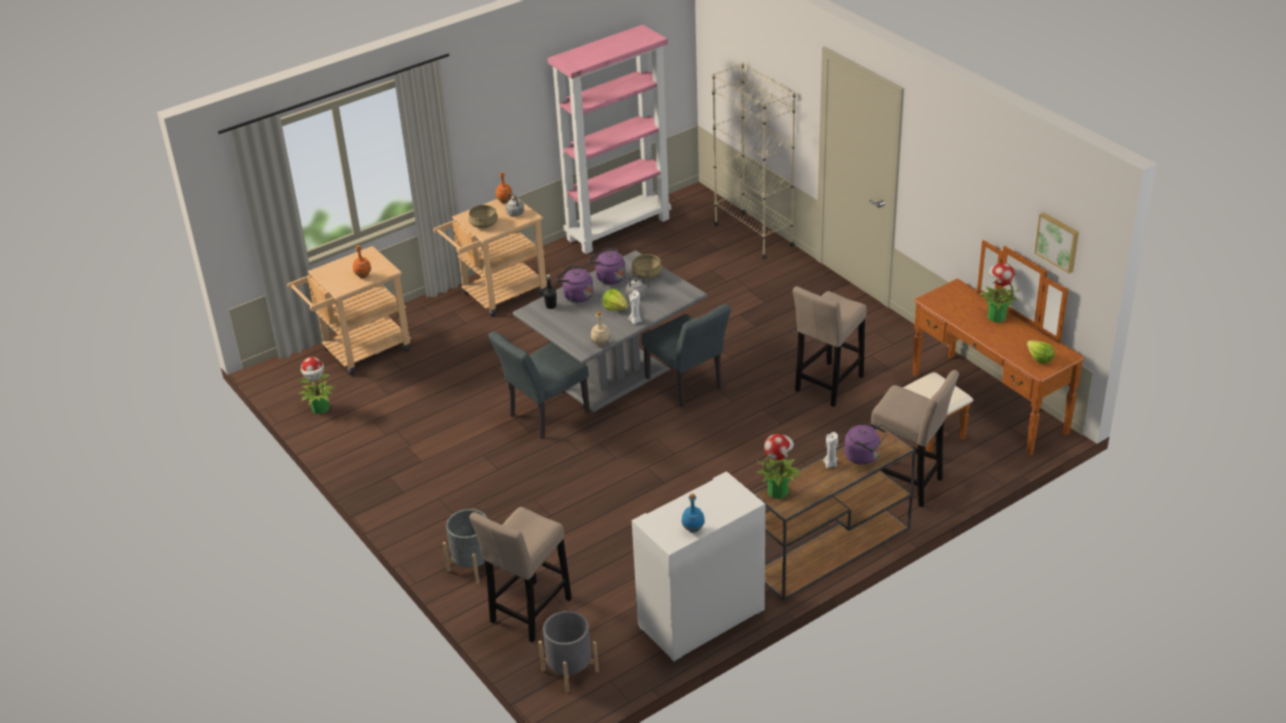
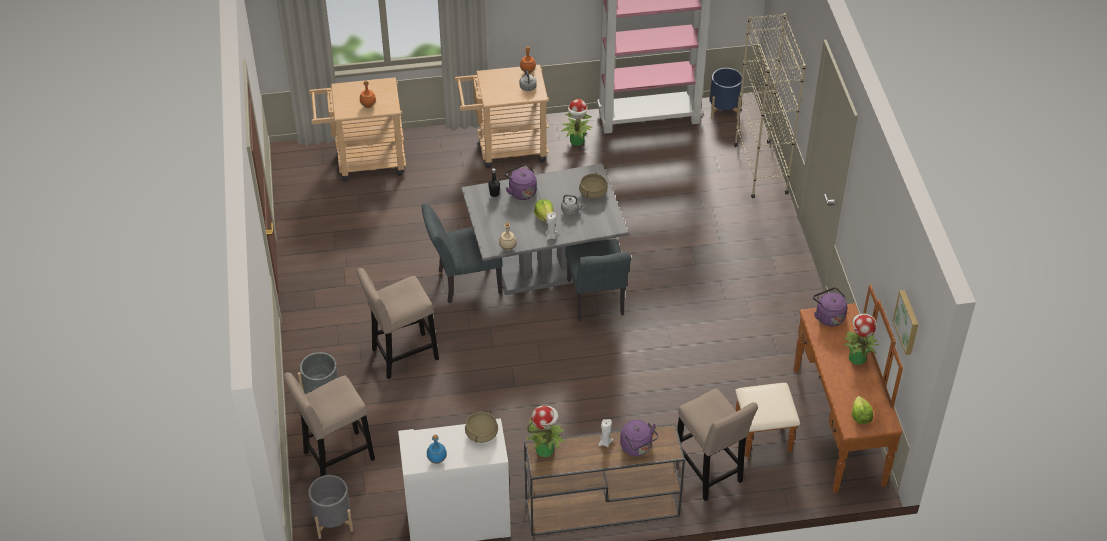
camera: 25 degrees right, 10 degrees up
potted plant [298,357,334,414] -> potted plant moved to [562,99,593,146]
beige cooking pot [468,204,498,228] -> beige cooking pot moved to [465,411,498,443]
purple kettle [589,248,626,285] -> purple kettle moved to [813,287,847,326]
beige stool [793,286,867,407] -> beige stool moved to [356,268,439,379]
none -> blue planter [709,68,742,119]

